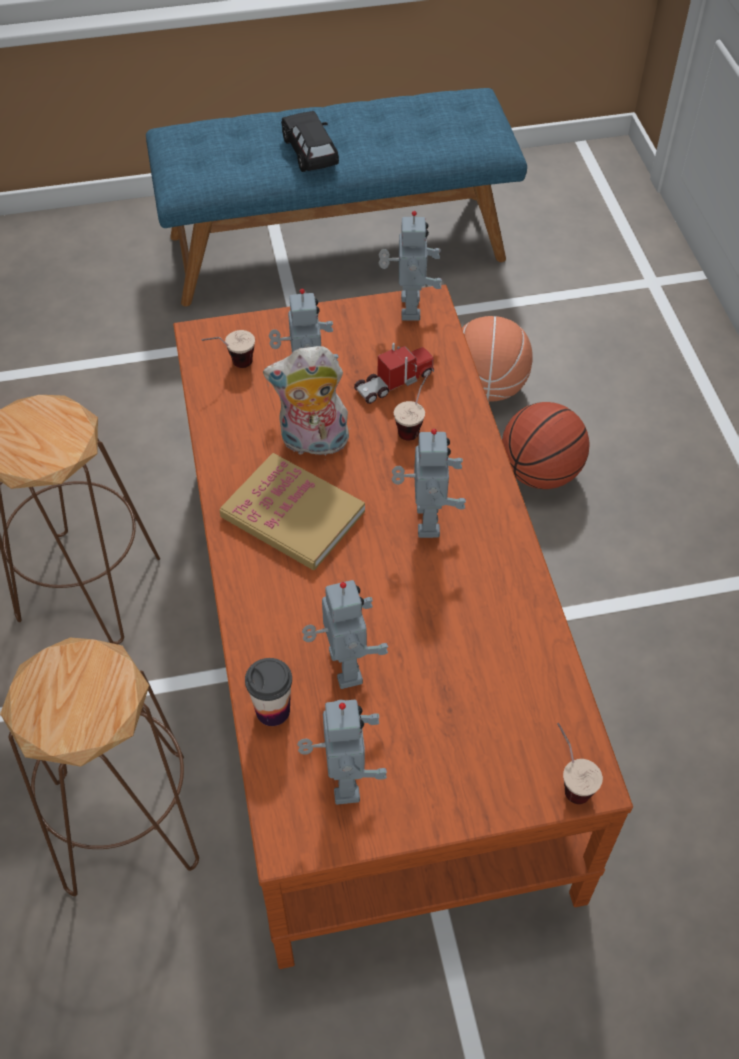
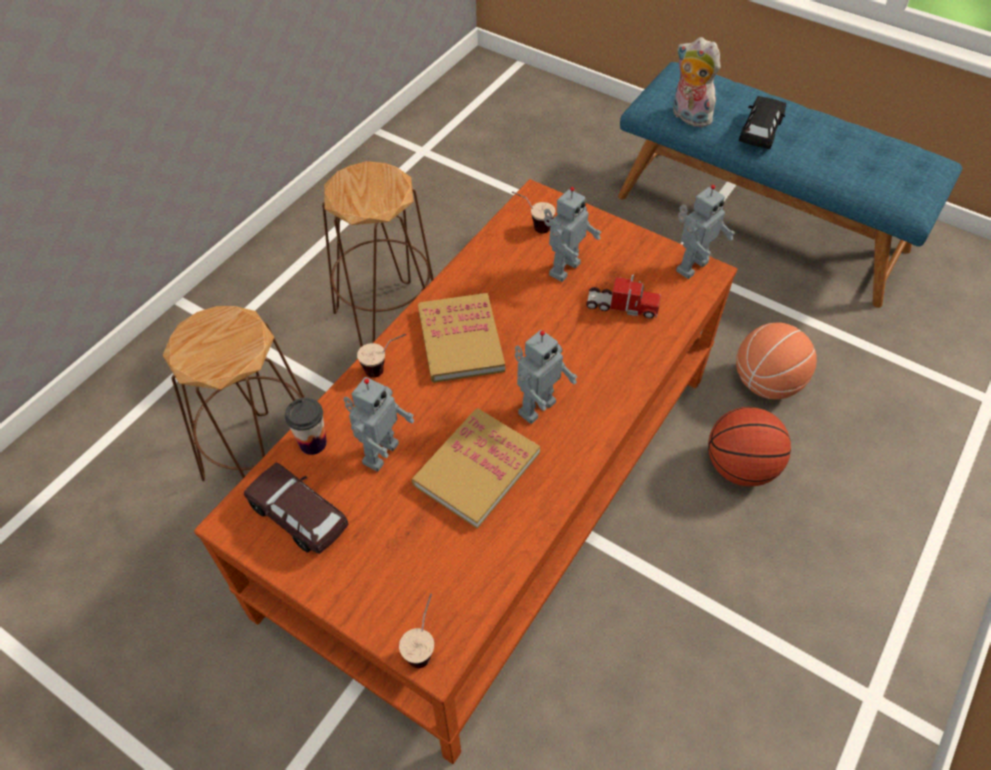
camera: 45 degrees right, 0 degrees up
plush toy [263,346,350,455] -> plush toy moved to [673,37,720,128]
toy robot [297,700,387,805] -> brown toy car [244,462,349,554]
cup [394,371,430,441] -> cup moved to [357,334,406,378]
none -> book [412,408,540,529]

